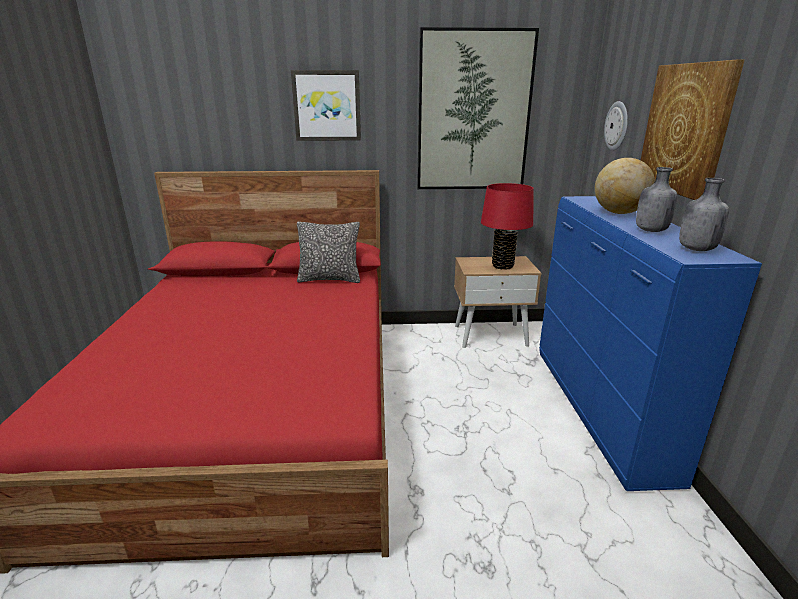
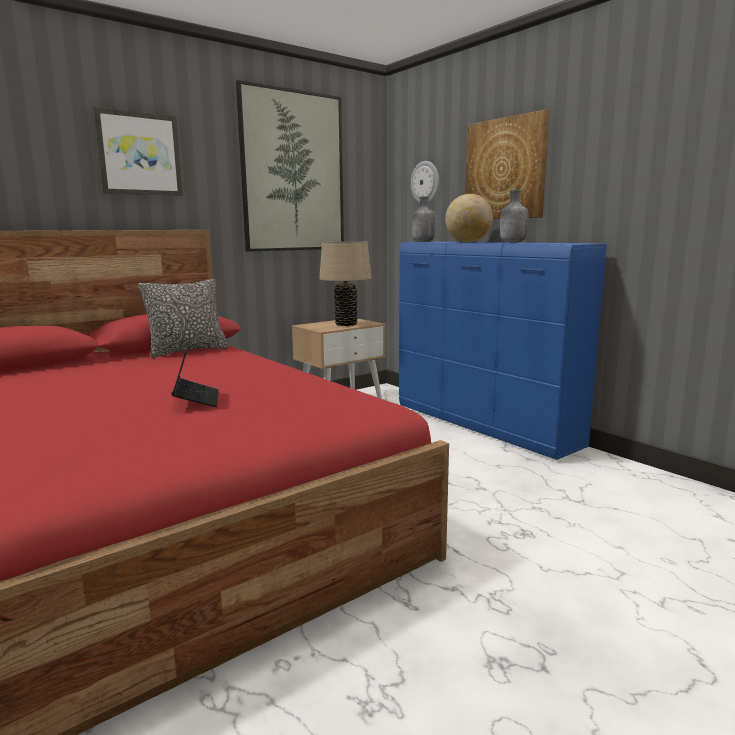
camera: 35 degrees left, 10 degrees down
red table lamp [481,183,534,270] -> beige table lamp [319,241,371,326]
grey bottle [679,178,729,251] -> grey bottle moved to [412,196,436,242]
none -> laptop [171,341,218,407]

